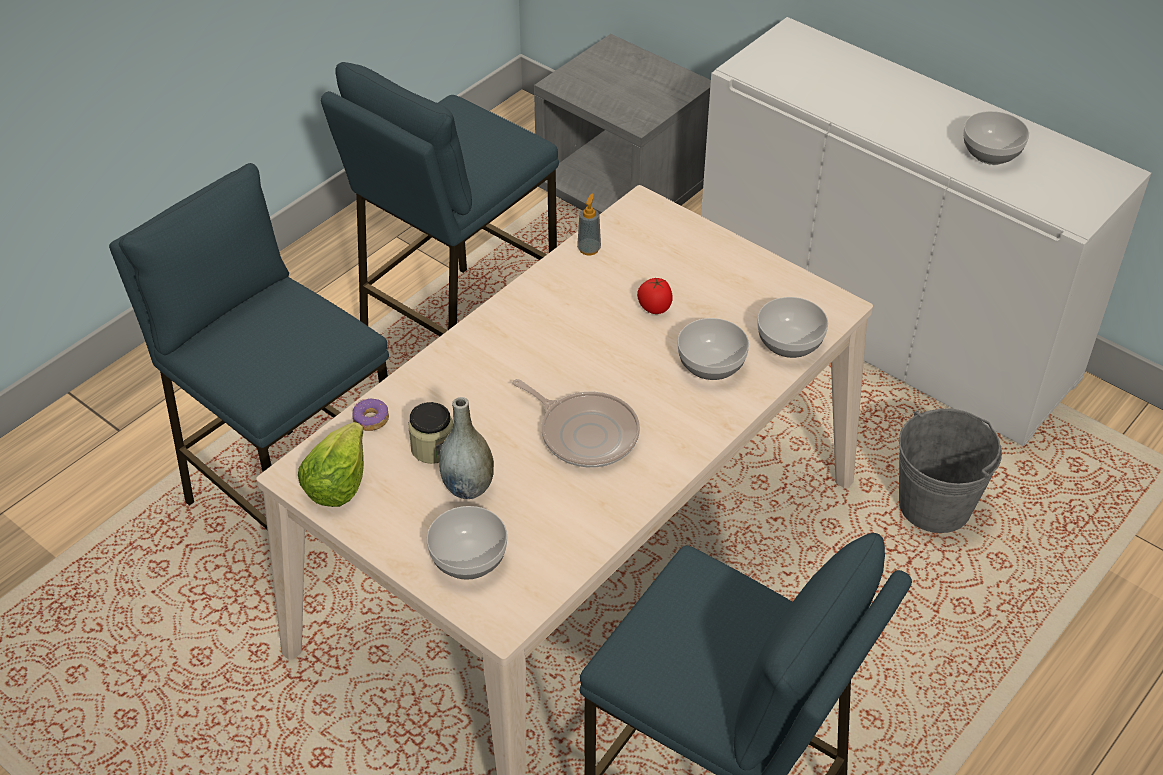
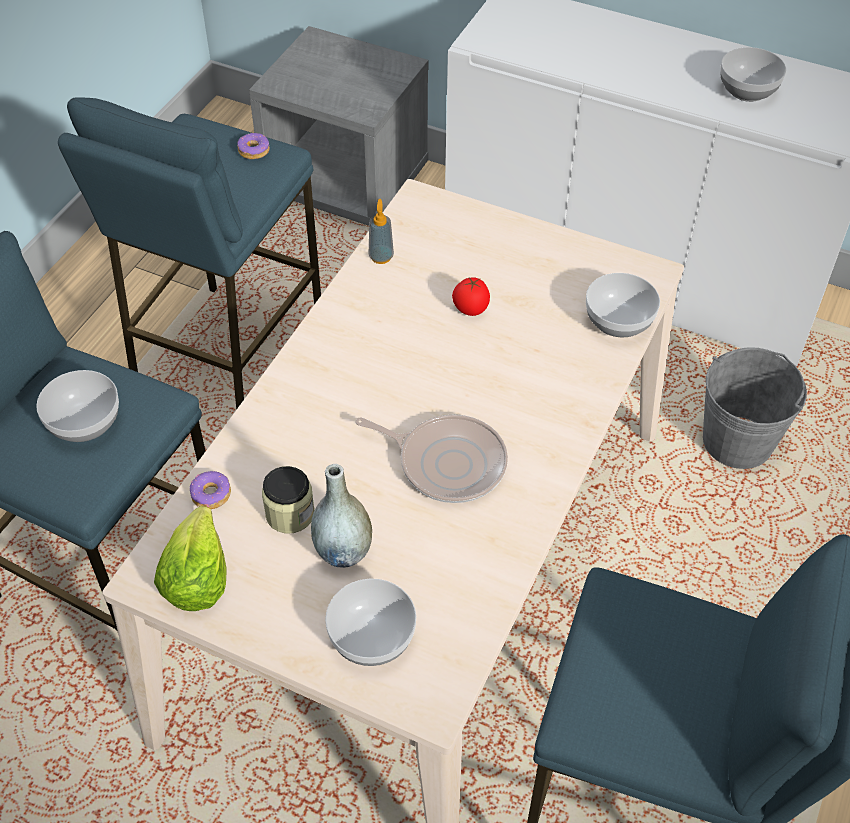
camera: 15 degrees left, 5 degrees up
bowl [677,318,749,380] -> bowl moved to [36,370,119,442]
none -> donut [237,133,270,159]

